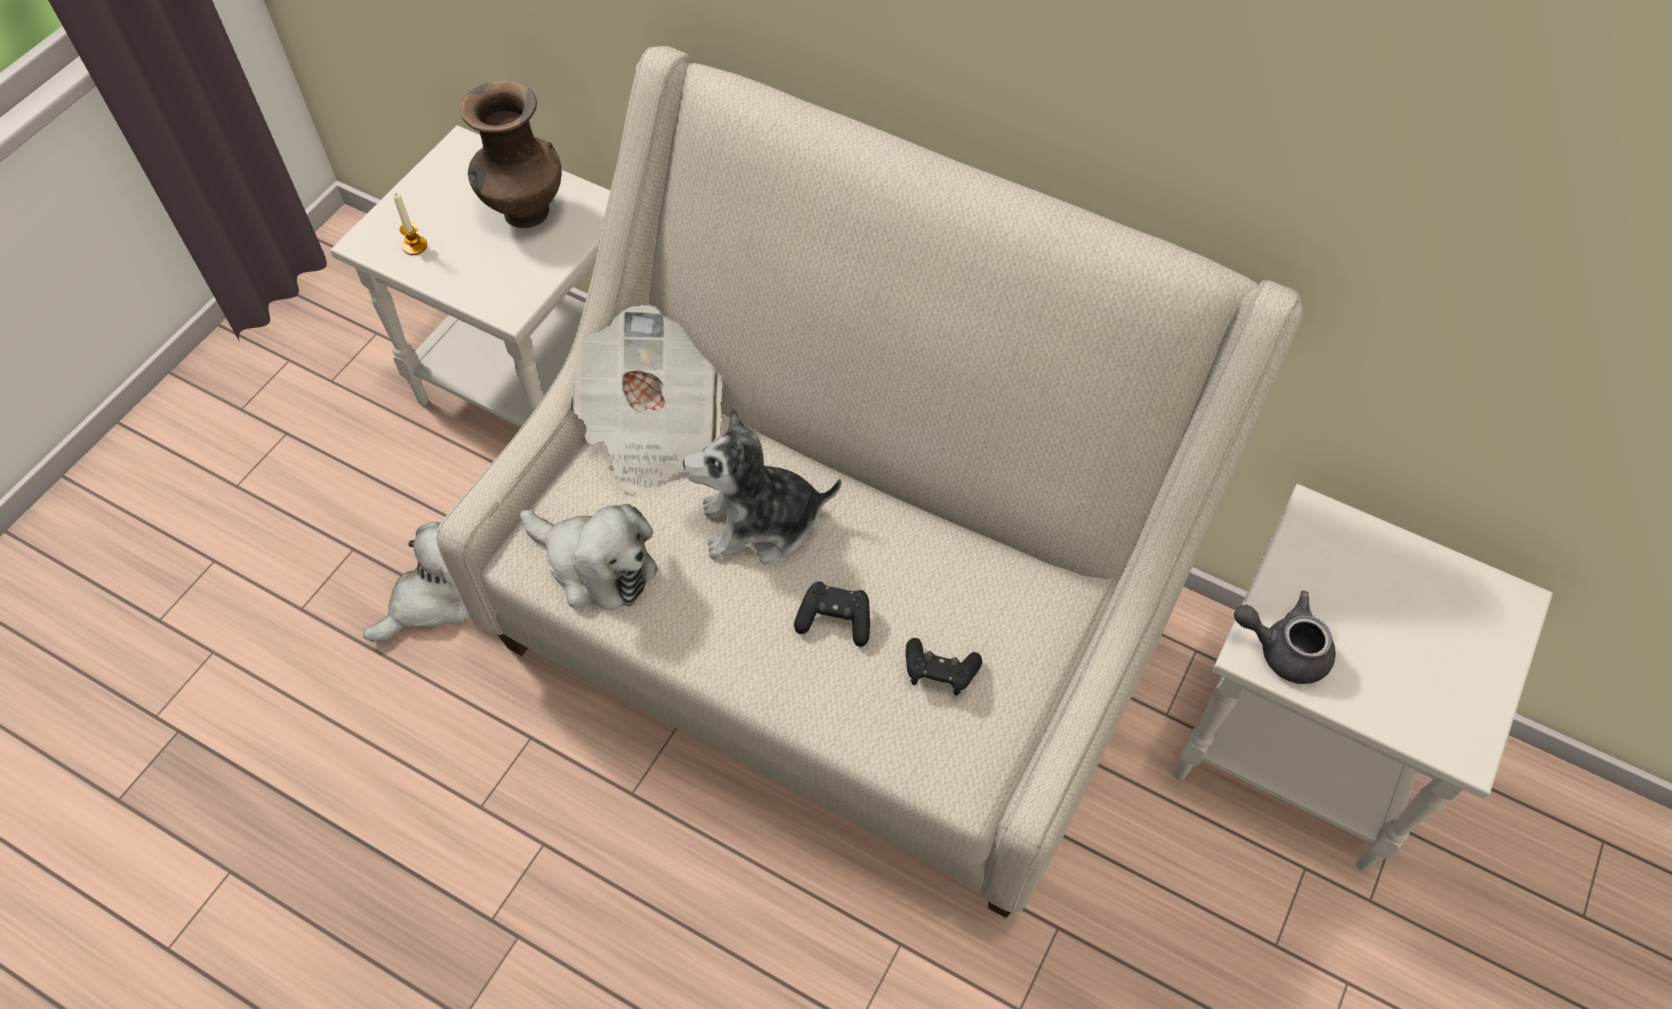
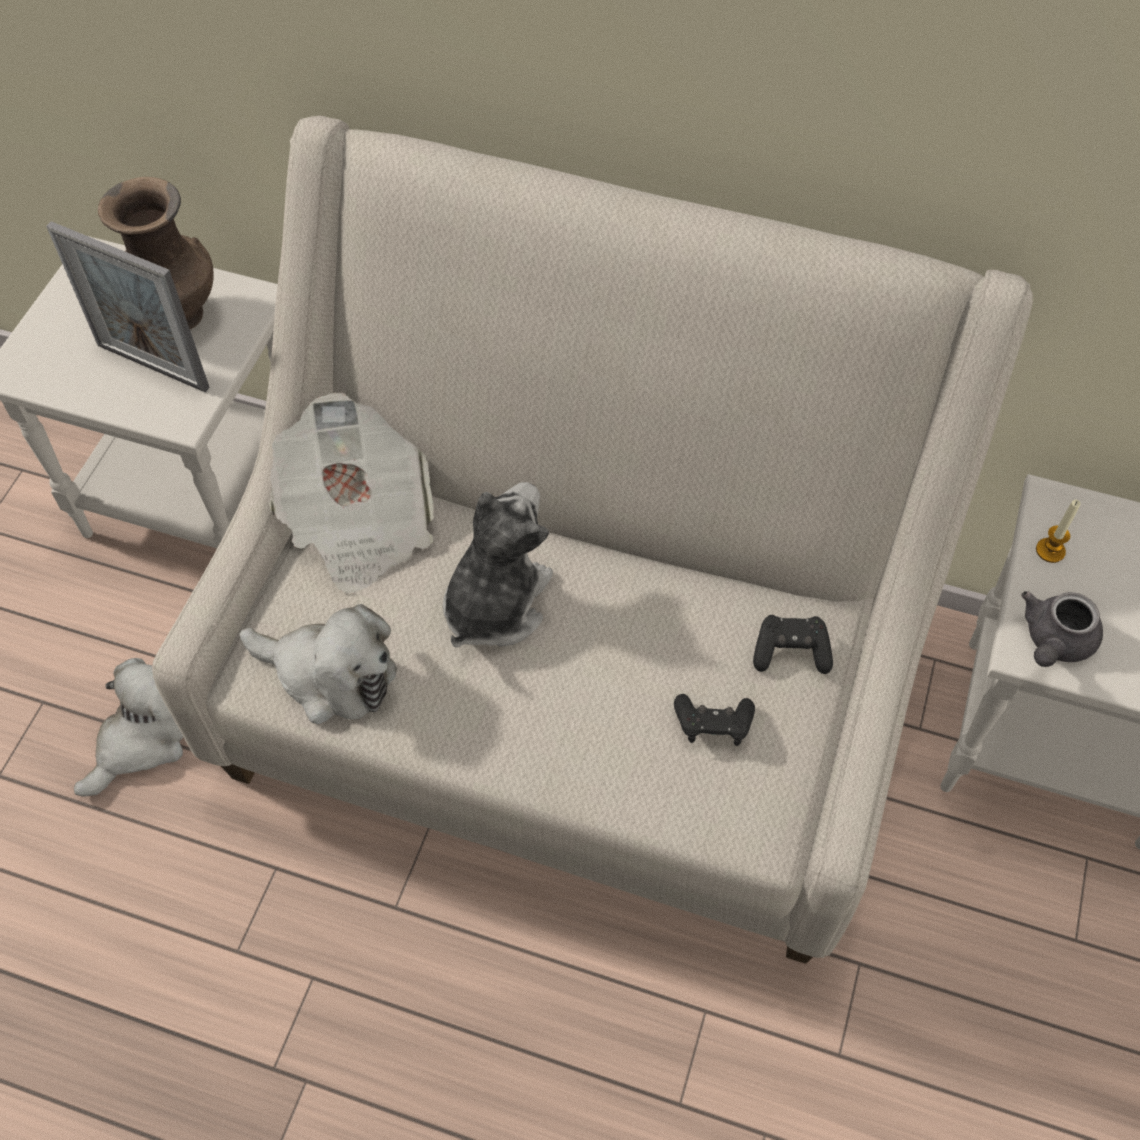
camera: 10 degrees left, 0 degrees up
candle [393,193,427,255] -> candle moved to [1036,500,1080,563]
plush toy [683,406,841,564] -> plush toy turned 135 degrees clockwise [443,482,553,648]
black game controller [794,581,870,647] -> black game controller moved to [753,615,833,674]
grey teapot [1234,591,1336,684] -> grey teapot turned 60 degrees counterclockwise [1021,591,1103,667]
none -> picture frame [46,221,210,393]

